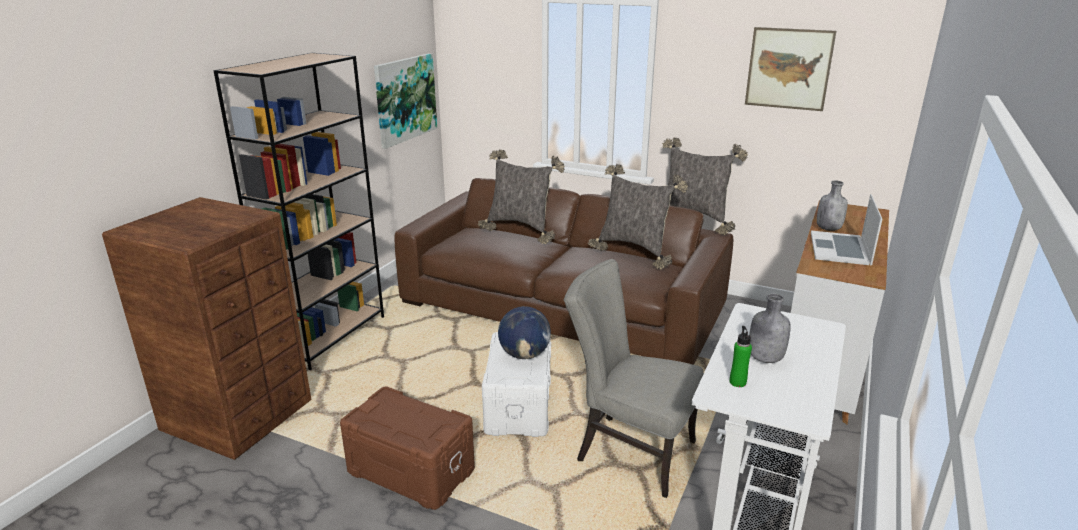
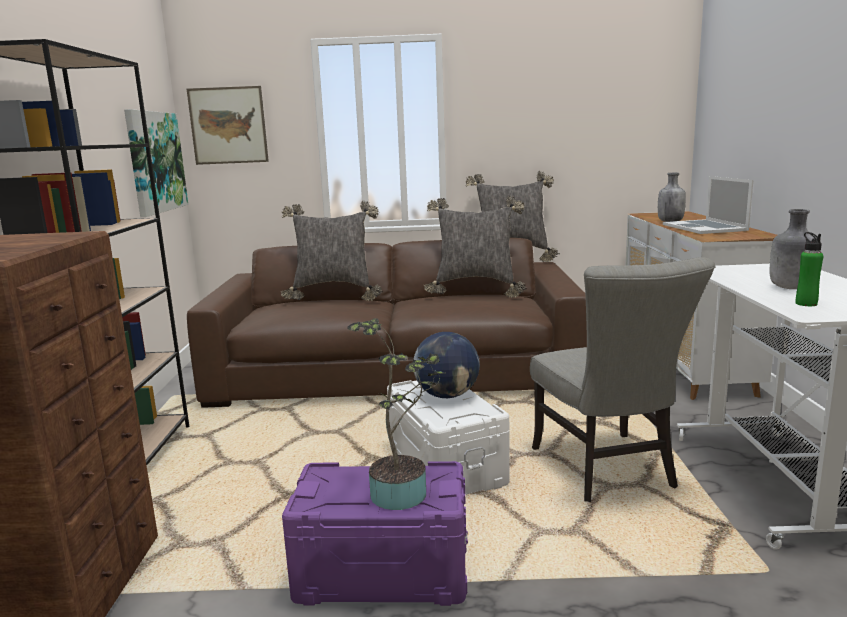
camera: 25 degrees left, 10 degrees down
brown storage box [340,386,475,510] -> purple storage box [282,461,468,606]
grey chair [564,259,704,498] -> grey chair turned 105 degrees counterclockwise [530,257,716,502]
picture [745,27,836,111] -> picture moved to [187,86,269,165]
none -> potted plant [347,318,446,510]

